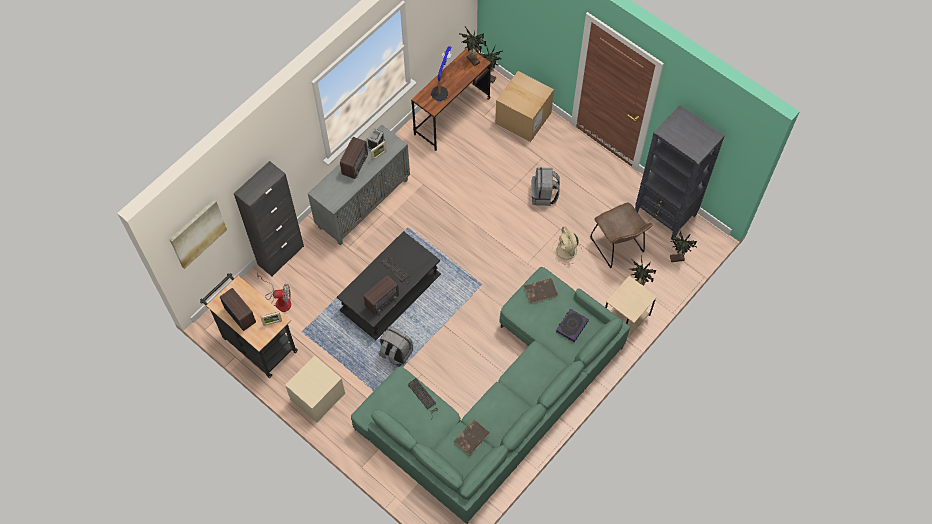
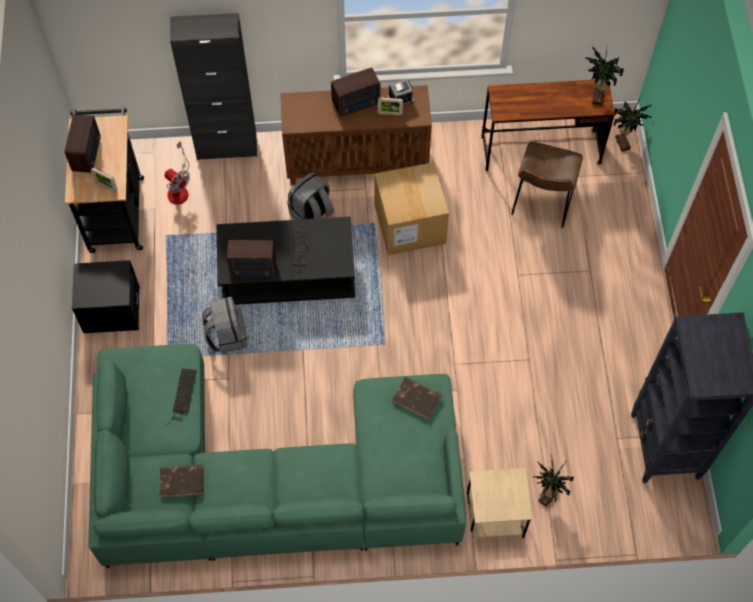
camera: 45 degrees right, 0 degrees up
picture [169,200,227,269] -> none
beige nightstand [285,355,345,423] -> black nightstand [72,260,140,334]
grey cabinet [308,125,410,245] -> brown cabinet [280,85,432,185]
table lamp [431,46,452,101] -> none
cardboard box [495,71,554,142] -> cardboard box moved to [375,162,449,255]
grey backpack [532,168,560,206] -> grey backpack moved to [287,172,334,220]
beige fan [552,227,583,265] -> none
book [556,309,589,342] -> none
brown chair [590,202,653,268] -> brown chair moved to [511,142,583,228]
potted plant [670,231,697,262] -> none

